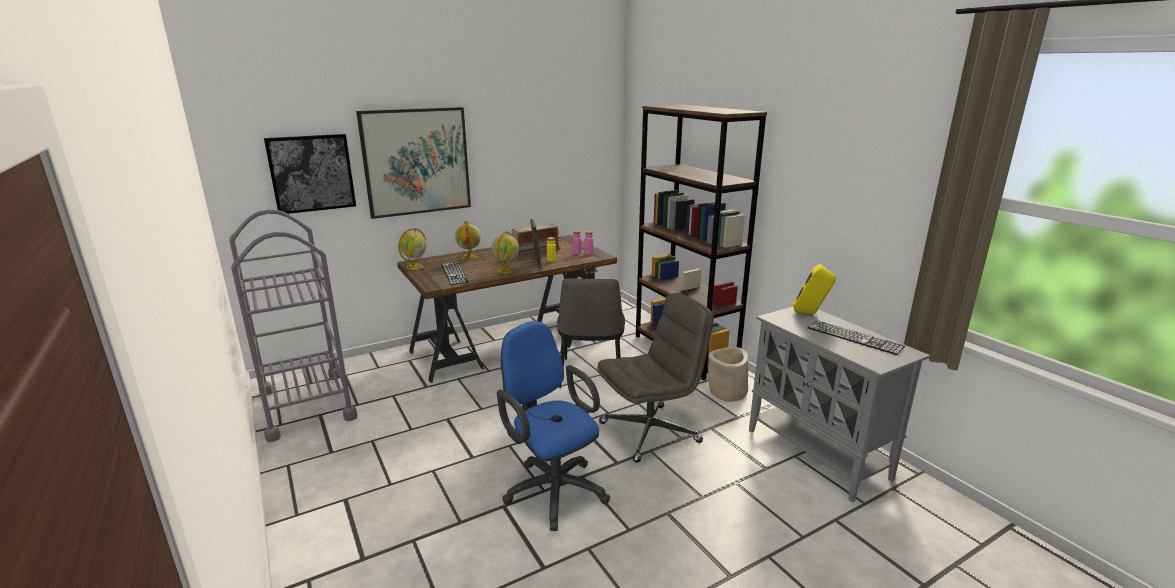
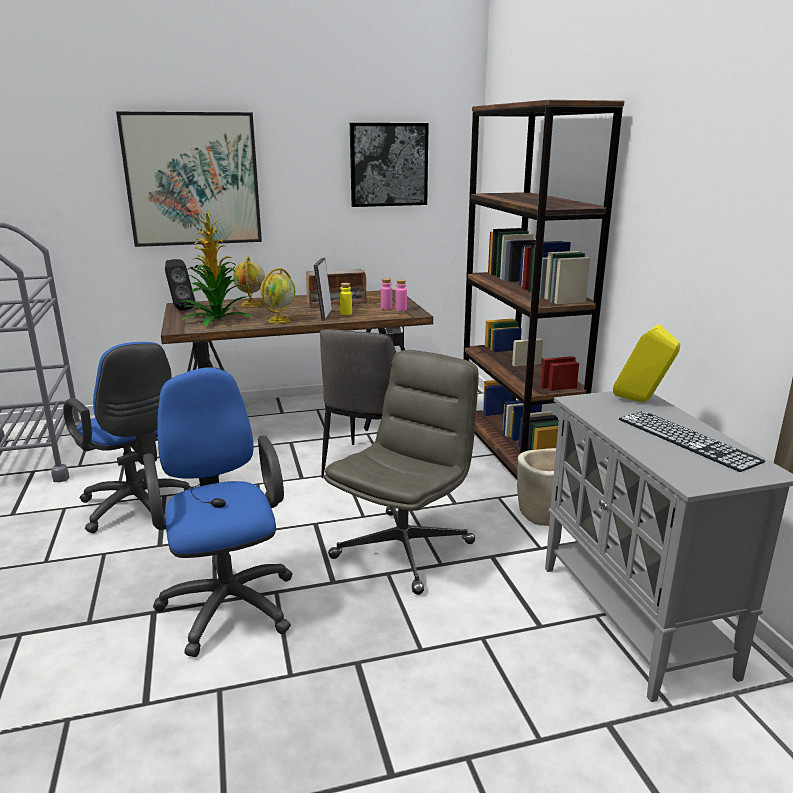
camera: 15 degrees right, 0 degrees up
picture [264,134,356,214] -> picture moved to [350,123,429,207]
globe [398,228,427,270] -> black speaker [165,259,195,311]
keyboard [441,262,469,285] -> potted plant [181,212,252,326]
grey office chair [597,293,714,463] -> grey office chair turned 45 degrees counterclockwise [324,350,479,595]
none -> blue office chair [63,342,194,533]

